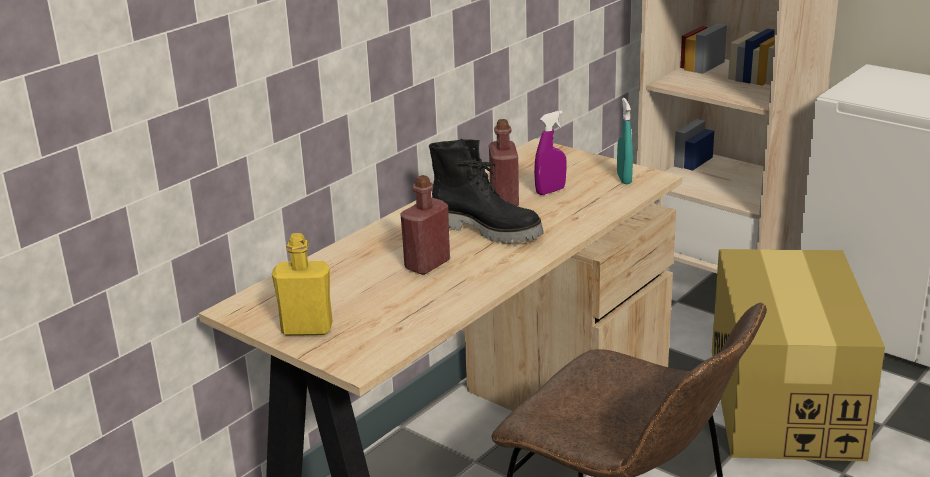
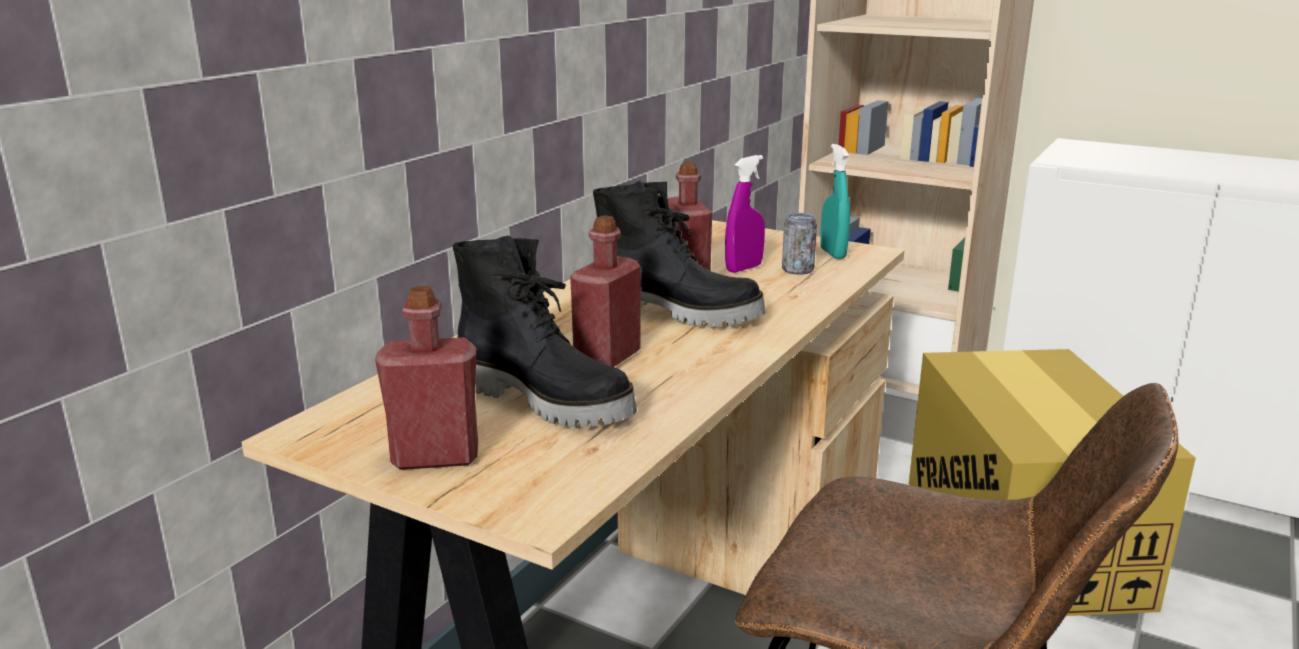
camera: 10 degrees left, 5 degrees down
yellow bottle [272,233,333,336] -> red bottle [375,286,478,470]
none -> black boot [452,235,637,427]
none -> can [782,213,817,275]

